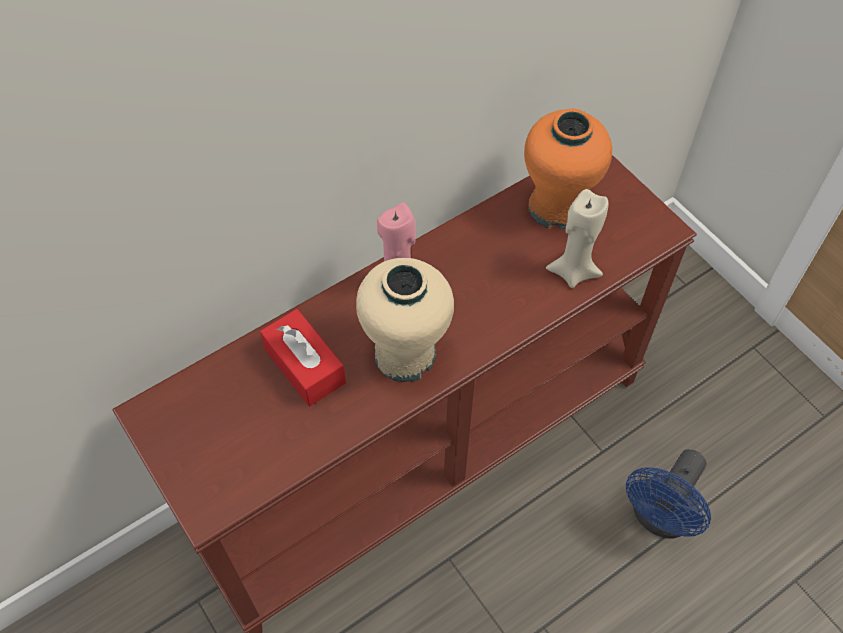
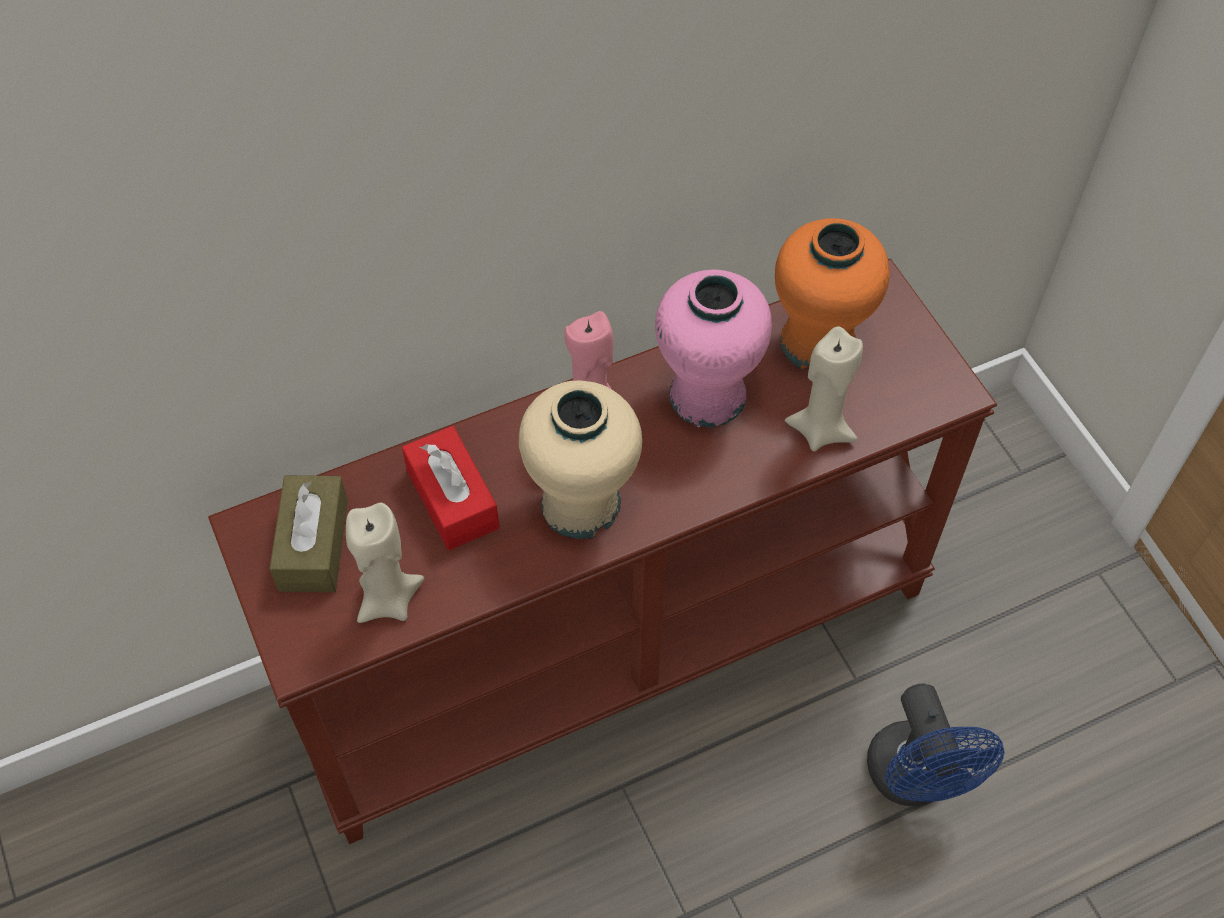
camera: 10 degrees right, 0 degrees up
blue fan [626,449,711,539] -> blue fan turned 60 degrees counterclockwise [867,683,1005,806]
none -> brown tissue box [269,475,348,592]
none -> beige candle [346,502,424,623]
none -> pink vase [655,270,772,428]

